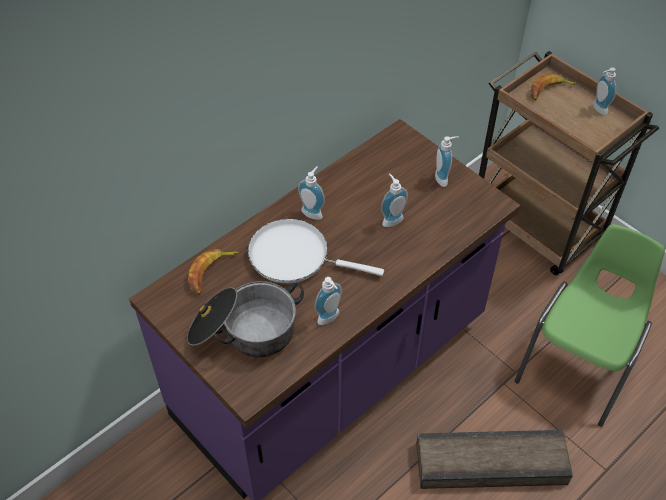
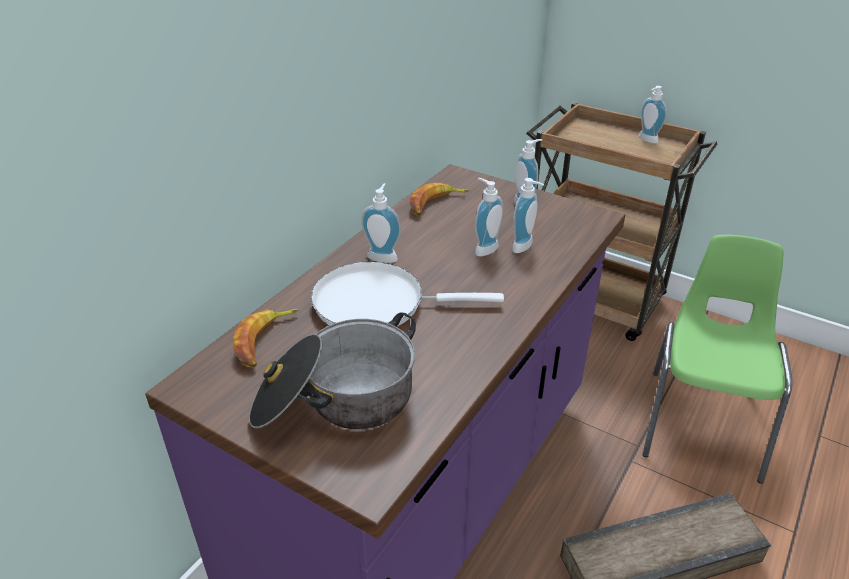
camera: 15 degrees left, 15 degrees down
soap dispenser [315,277,342,325] -> soap dispenser moved to [512,178,544,253]
banana [530,74,577,100] -> banana moved to [410,183,470,216]

